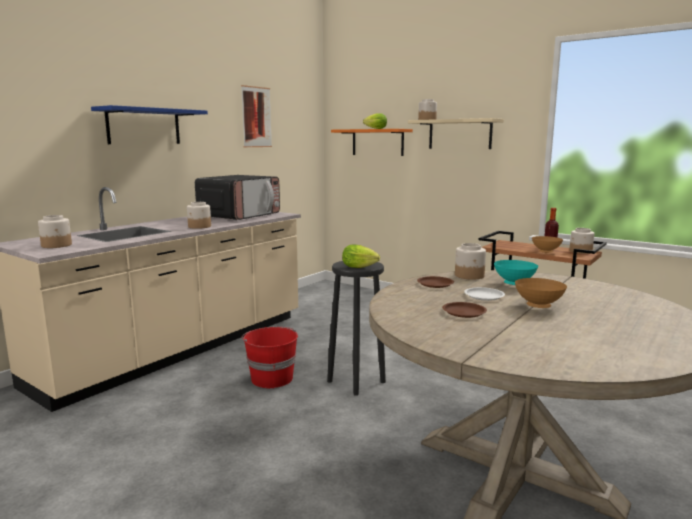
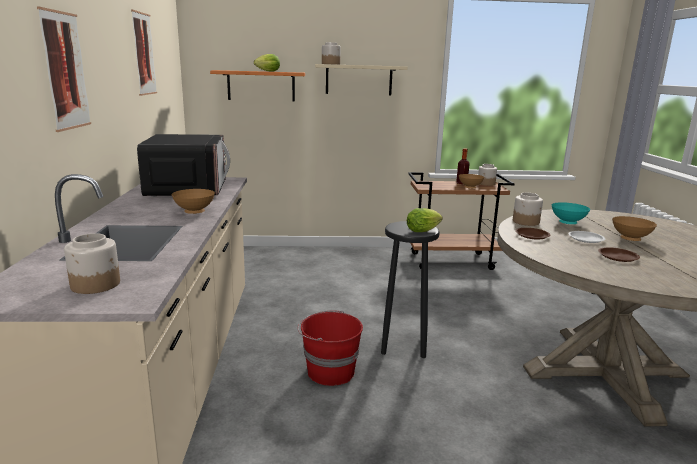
camera: 40 degrees left, 5 degrees up
blue shelf [91,105,208,144] -> picture [37,7,91,132]
jar [187,202,211,229] -> brown bowl [171,189,215,214]

